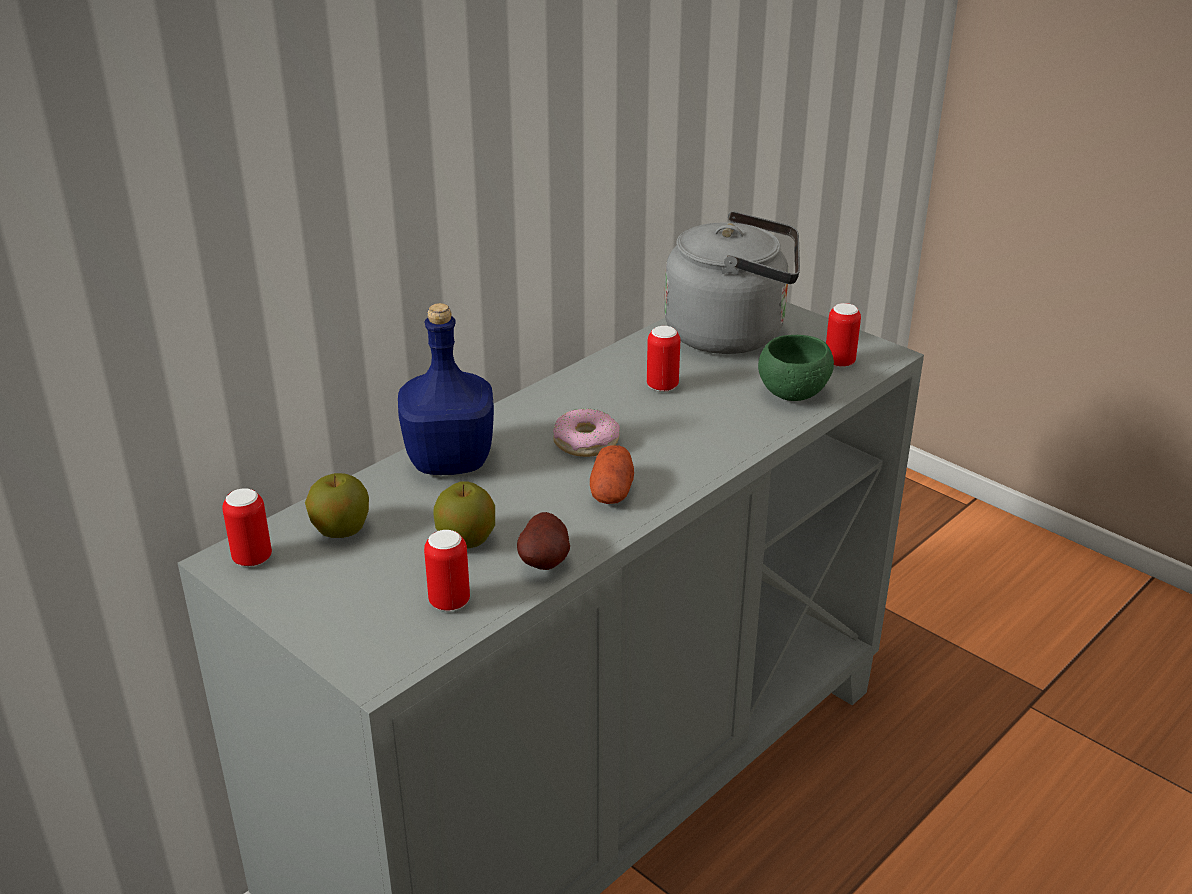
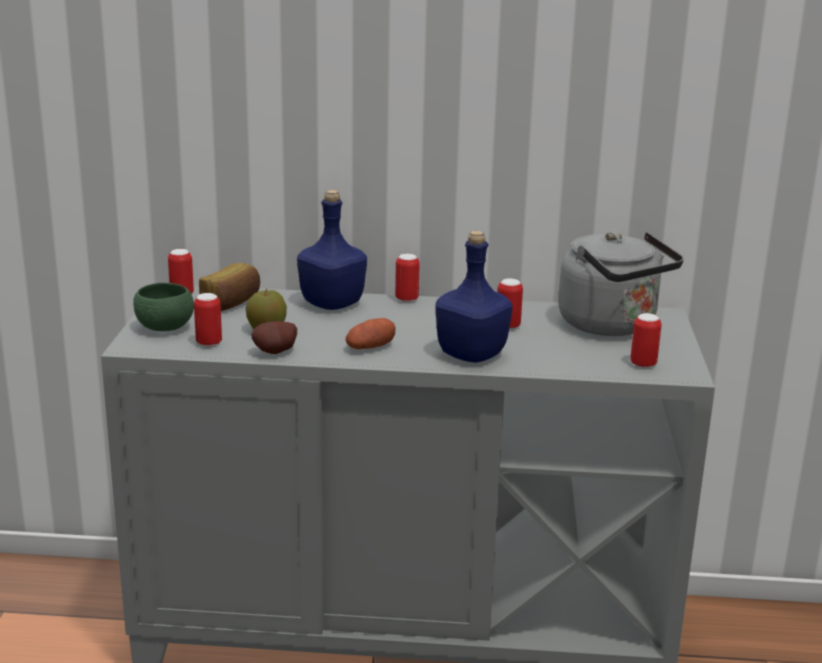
camera: 50 degrees right, 10 degrees down
apple [305,473,369,538] -> bread [199,263,260,311]
donut [553,409,620,457] -> none
green bowl [758,335,834,401] -> green bowl moved to [133,283,194,331]
none -> can [395,254,420,303]
none -> blue bottle [435,231,512,363]

